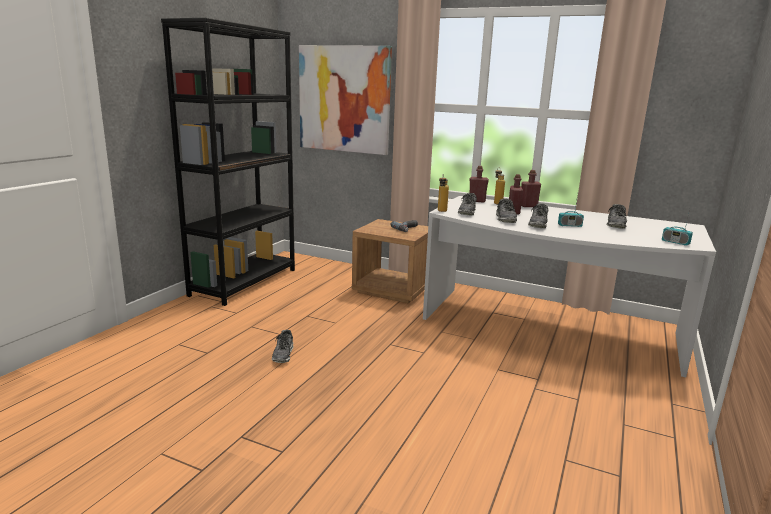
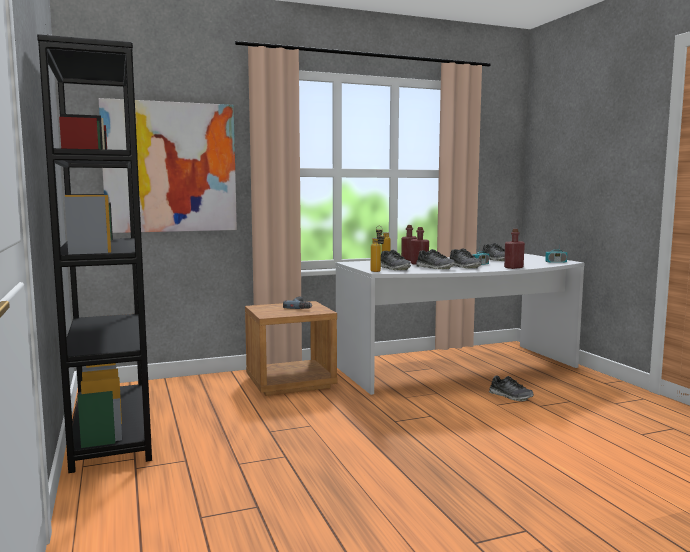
camera: 45 degrees left, 10 degrees down
shoe [272,330,294,363] -> shoe moved to [489,375,534,401]
red bottle [469,166,489,202] -> red bottle moved to [504,229,525,269]

